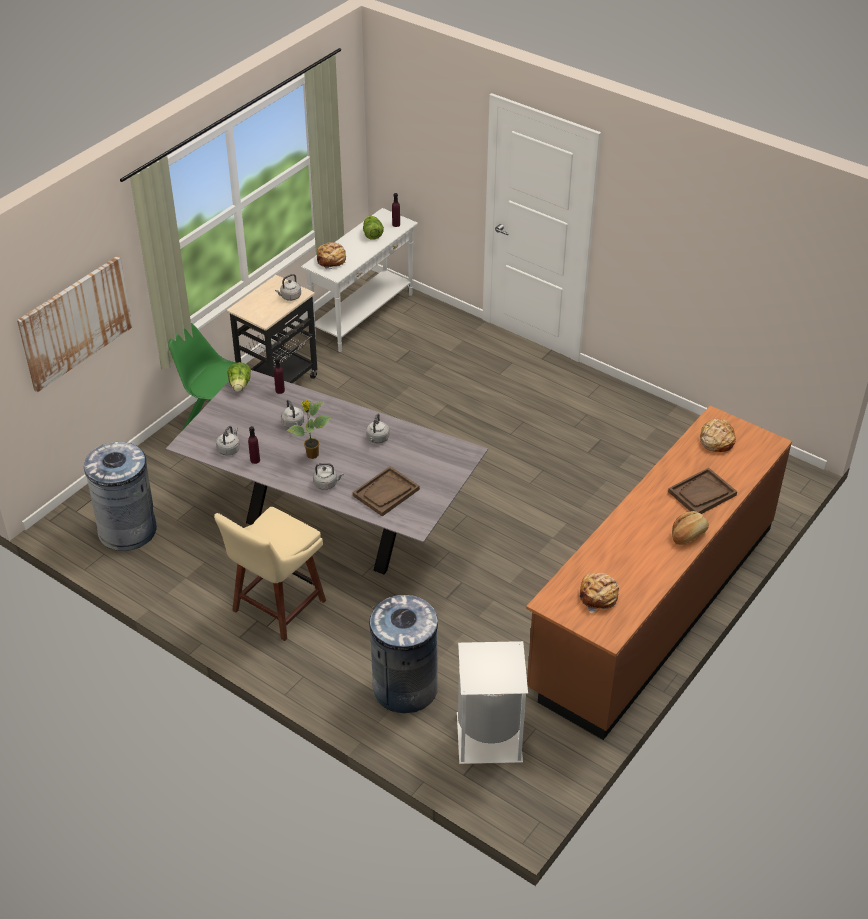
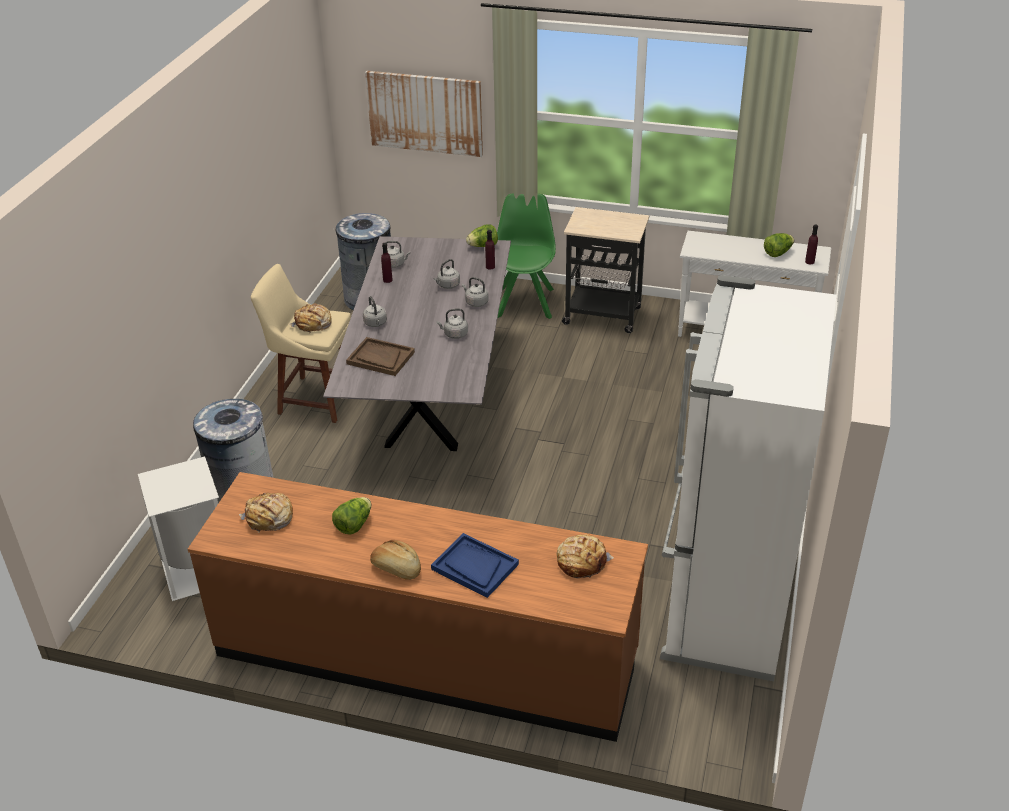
camera: 70 degrees right, 5 degrees down
grey kettle [275,274,301,301] -> grey kettle moved to [462,277,489,307]
potted plant [286,400,331,459] -> none
bread [317,242,346,270] -> bread moved to [289,303,332,333]
brown tray [668,468,737,514] -> blue tray [431,533,519,598]
none -> lettuce [332,497,371,535]
none -> white fridge [660,275,836,681]

